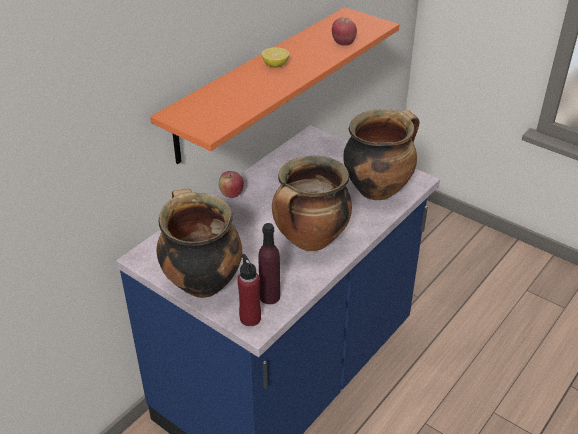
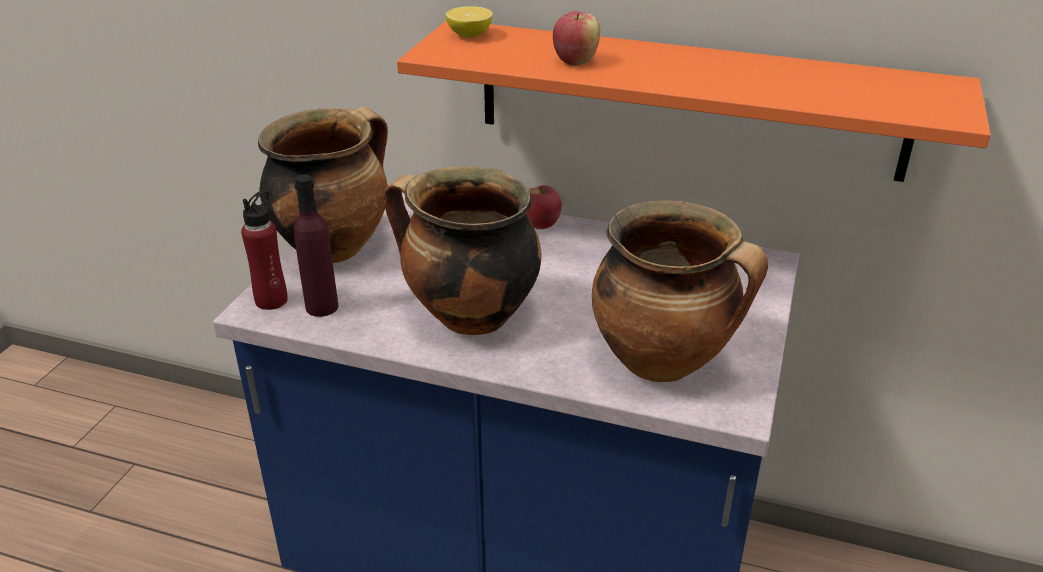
camera: 70 degrees right, 5 degrees down
lemon [262,47,289,68] -> lemon moved to [446,6,493,38]
apple [332,17,357,46] -> apple moved to [553,12,600,66]

